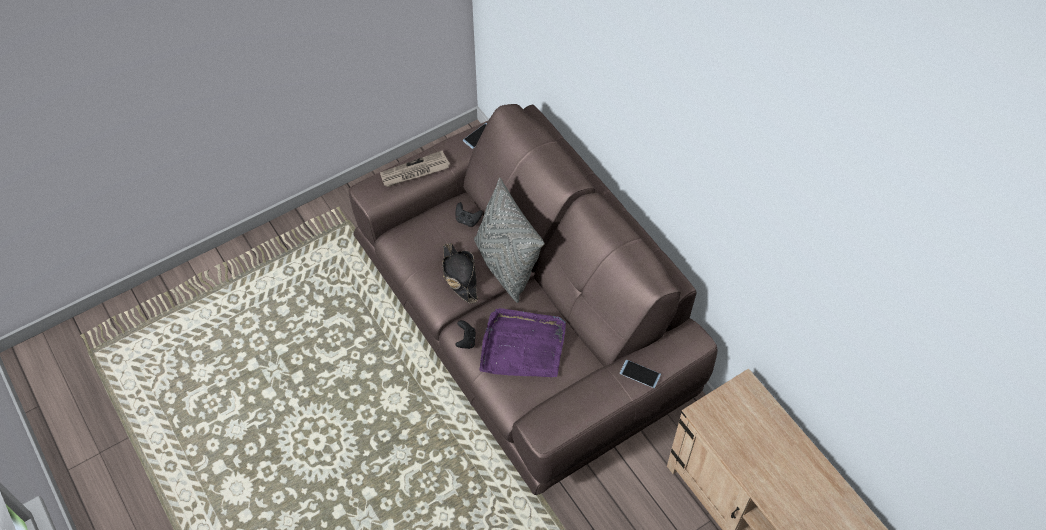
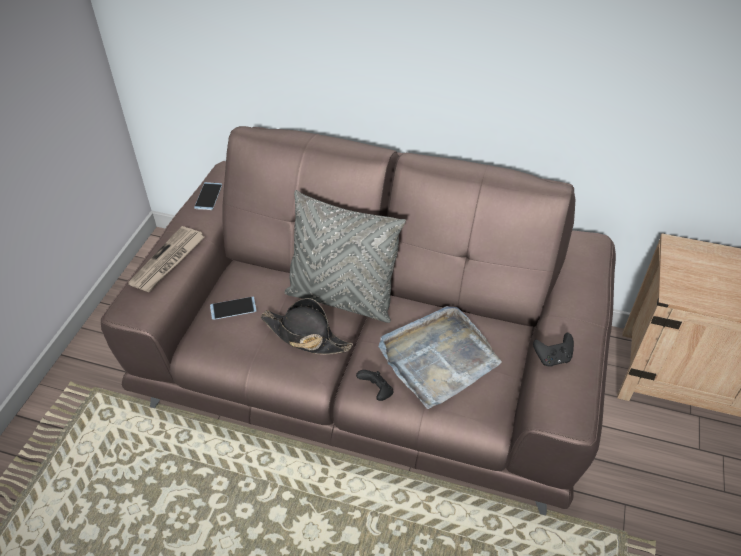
camera: 40 degrees left, 10 degrees down
black game controller [456,202,483,227] -> black game controller moved to [533,333,574,367]
purple tray [480,308,566,377] -> grey tray [379,306,502,409]
phone [620,360,661,388] -> phone moved to [210,296,257,320]

